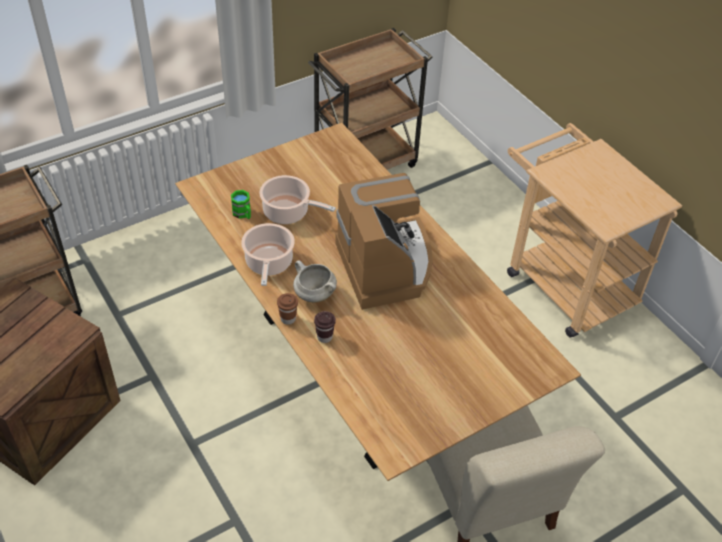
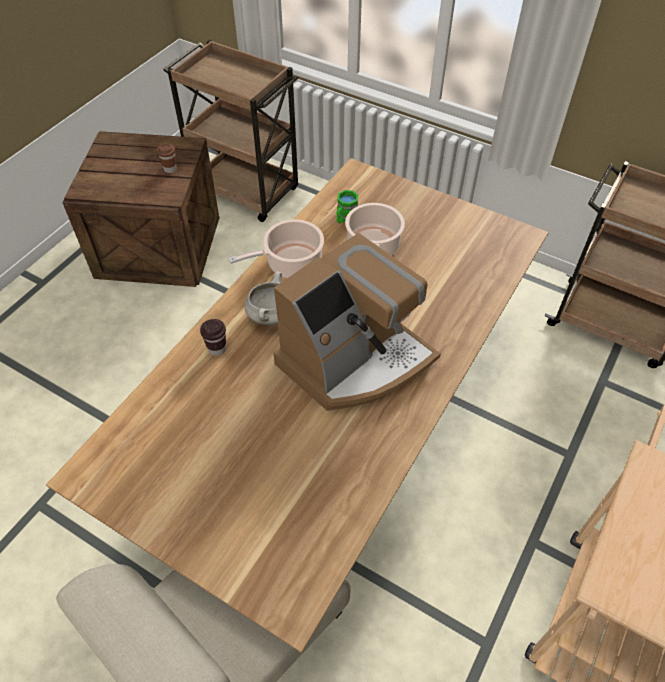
camera: 65 degrees right, 5 degrees up
brown cup [277,293,298,325] -> brown cup moved to [157,143,177,173]

